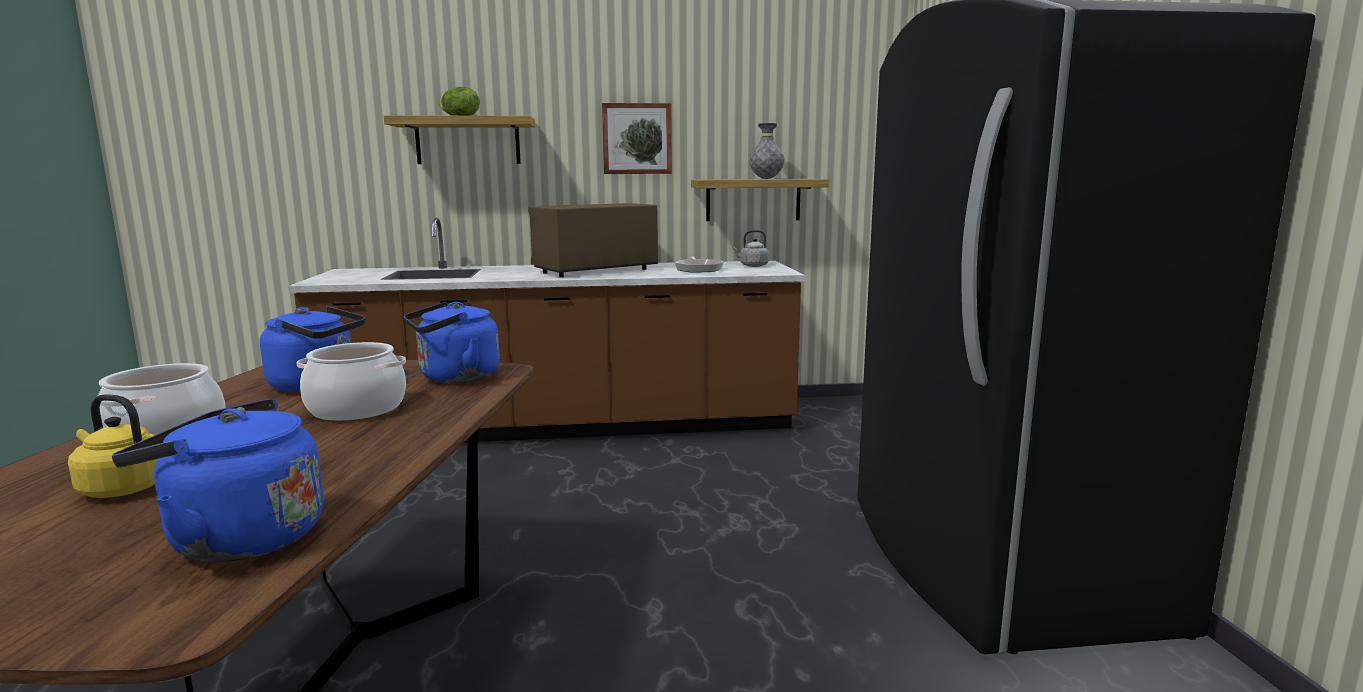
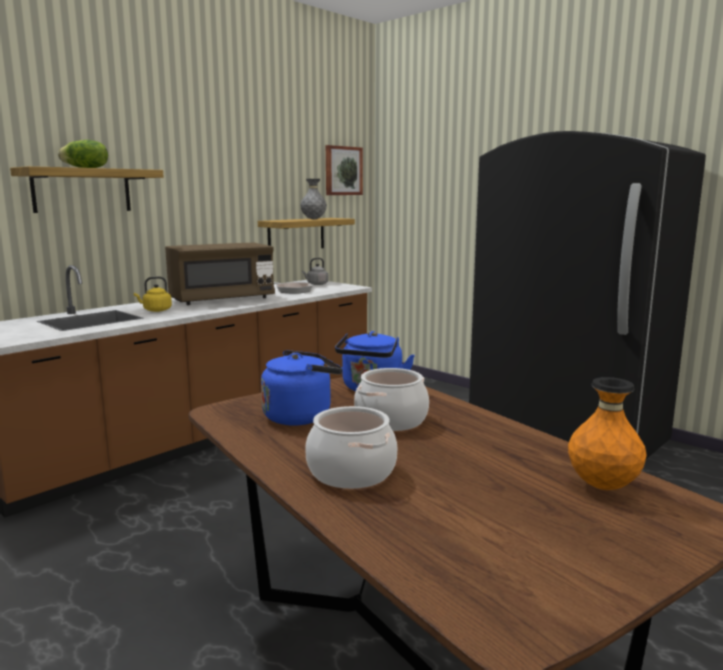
camera: 40 degrees left, 0 degrees up
yellow kettle [68,394,158,498] -> yellow kettle moved to [134,276,172,312]
blue kettle [112,399,324,562] -> orange vase [568,377,647,490]
brown microwave [528,203,658,278] -> brown microwave turned 135 degrees counterclockwise [165,243,275,305]
picture [602,103,672,174] -> picture moved to [326,145,363,195]

